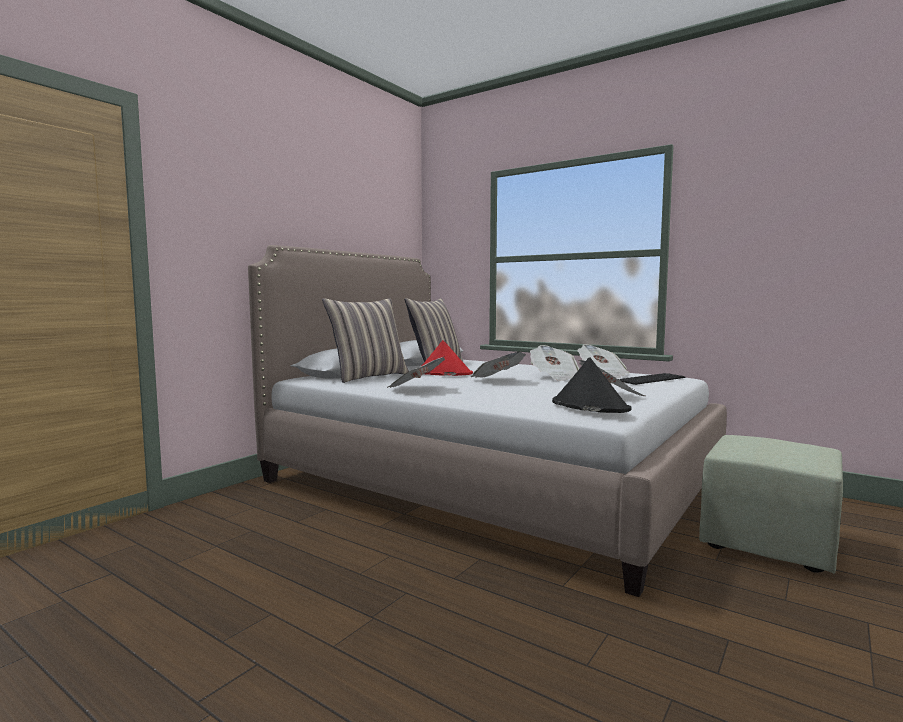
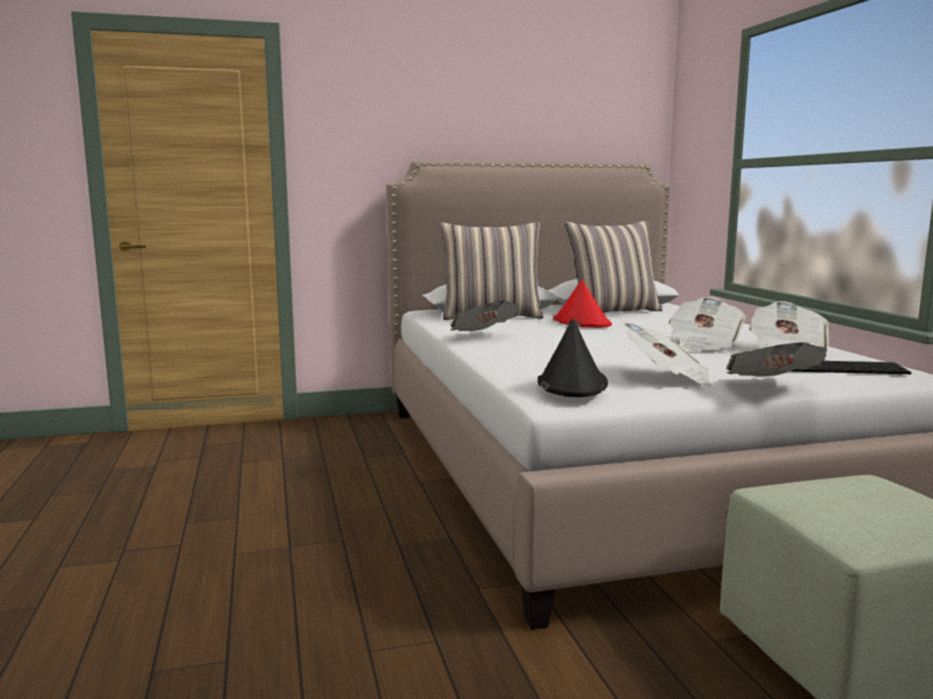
camera: 40 degrees right, 5 degrees up
newspaper [470,351,526,378] -> newspaper moved to [726,342,827,377]

